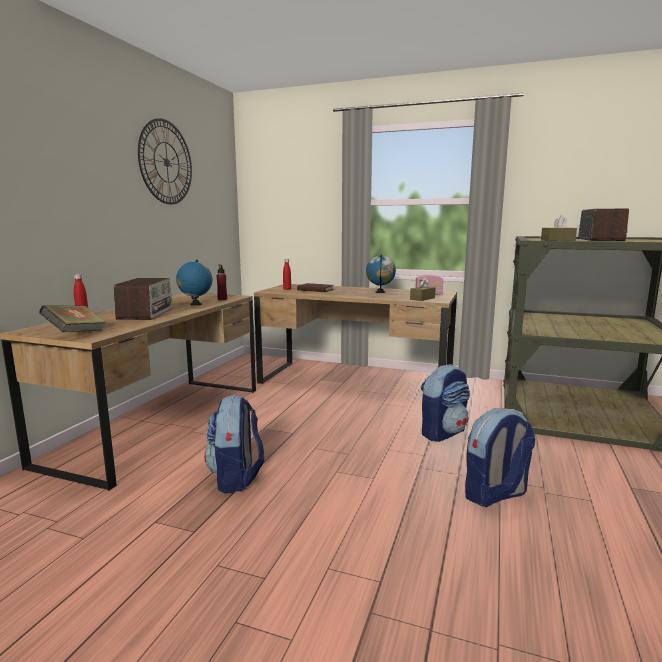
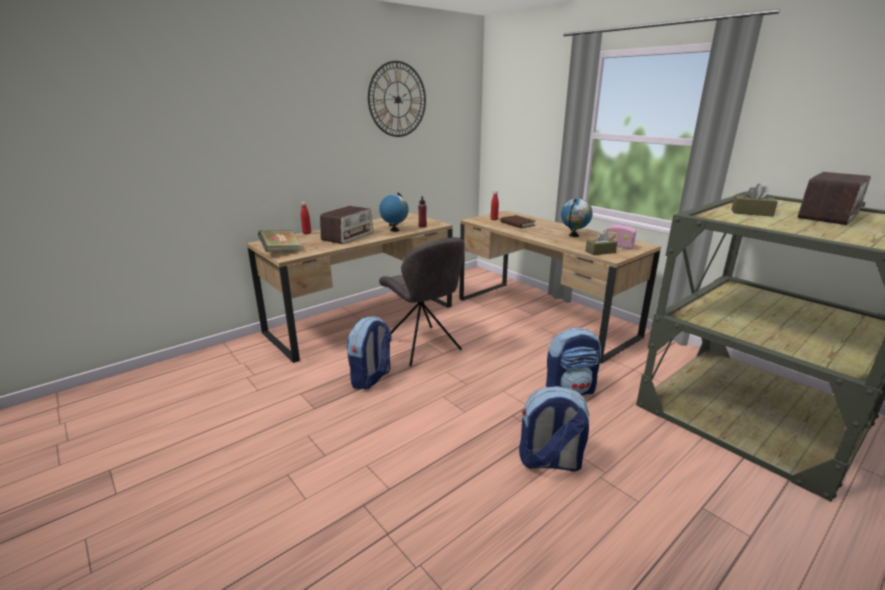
camera: 30 degrees right, 10 degrees up
none -> grey chair [379,237,465,366]

